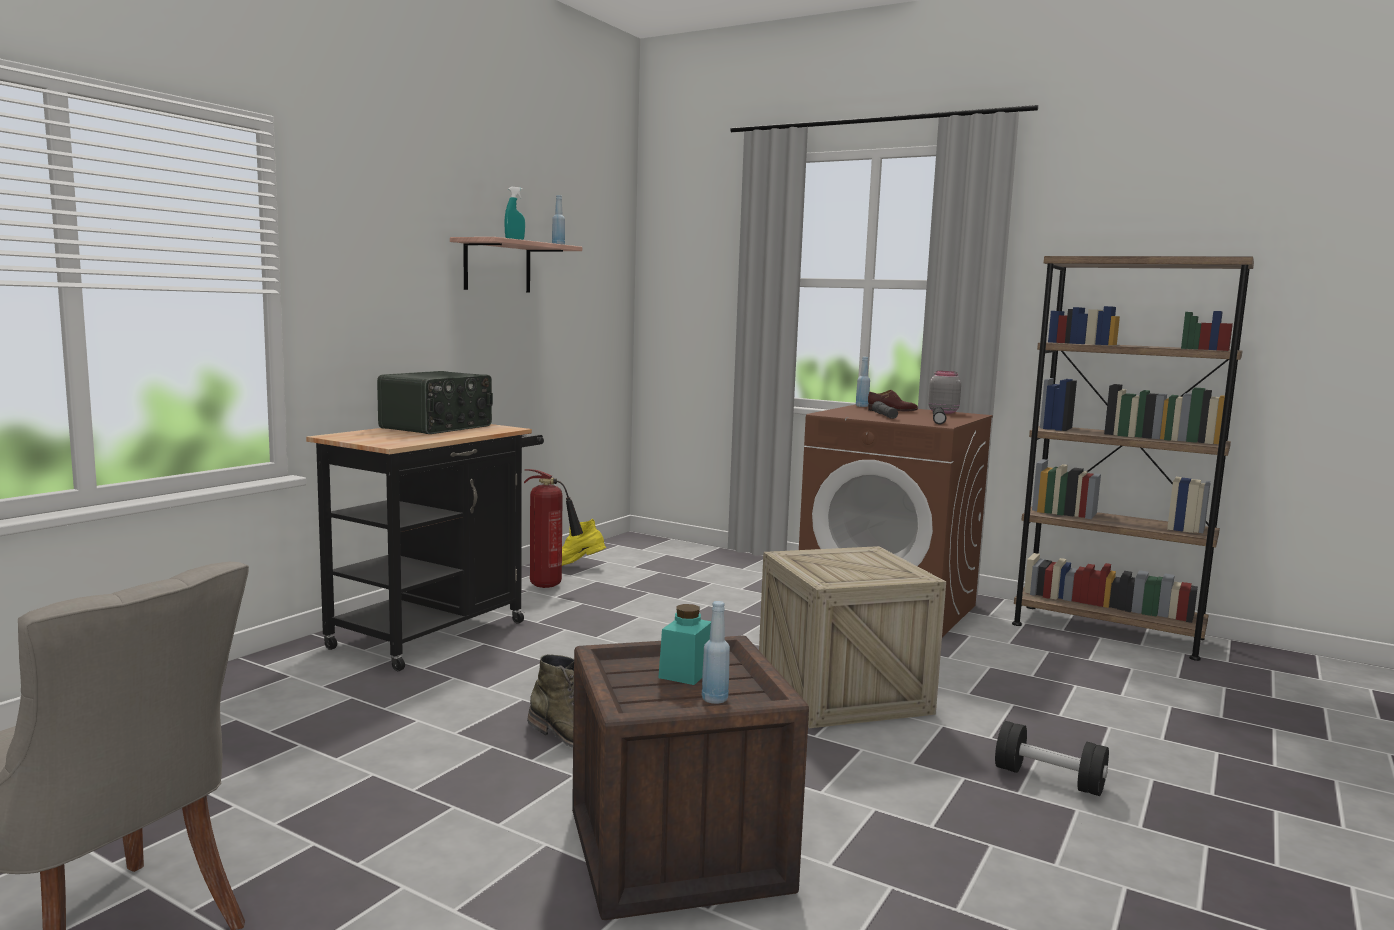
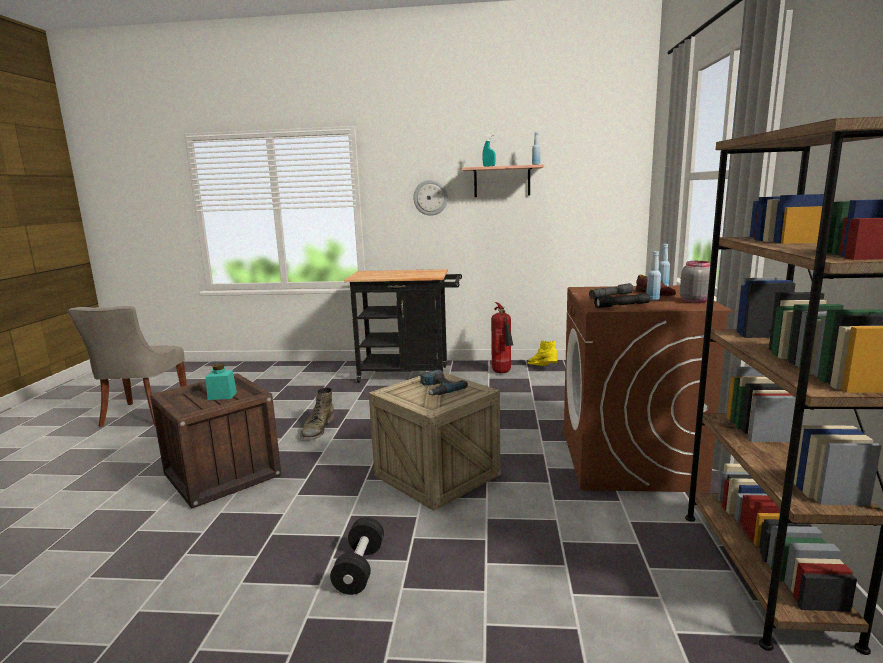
camera: 65 degrees right, 5 degrees up
radio [377,371,493,434] -> none
blue bottle [702,601,730,704] -> blue bottle moved to [646,251,661,301]
none -> wall clock [413,180,448,216]
none -> power drill [420,369,468,395]

